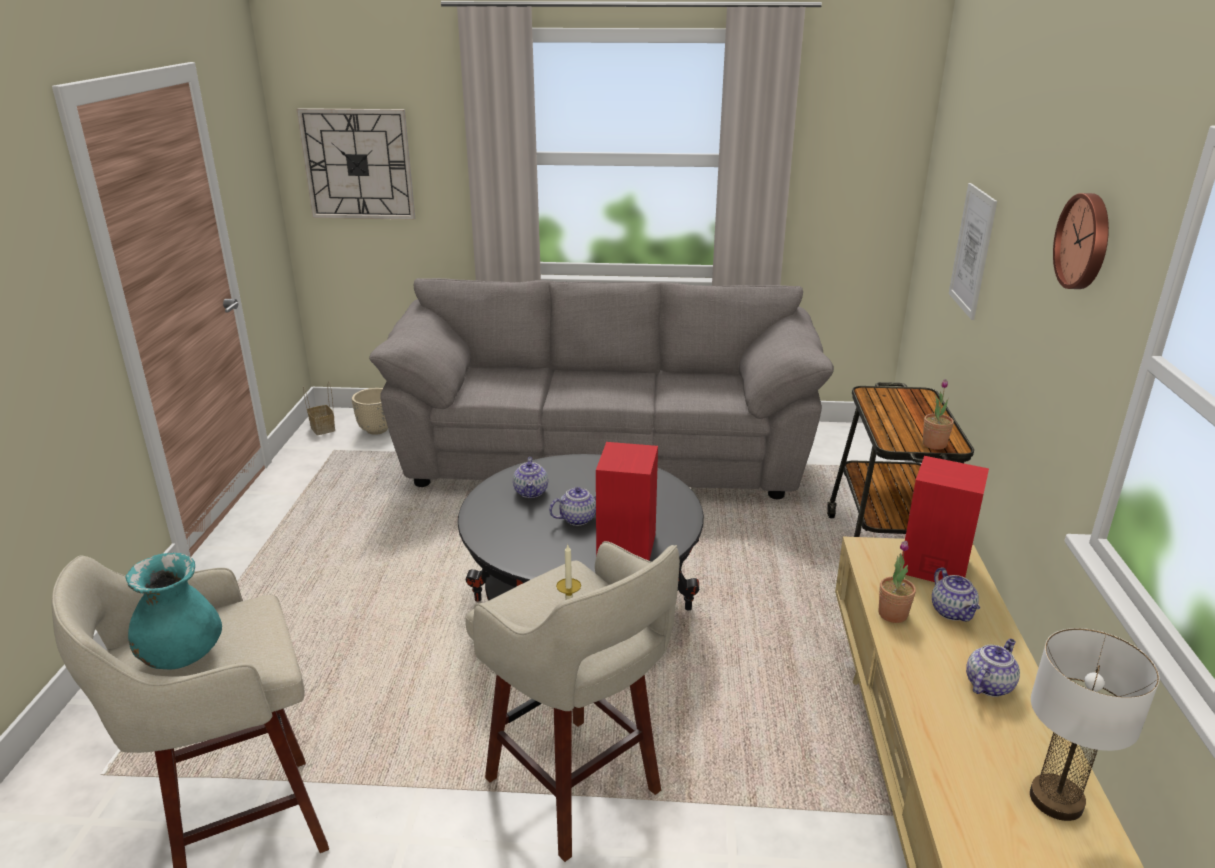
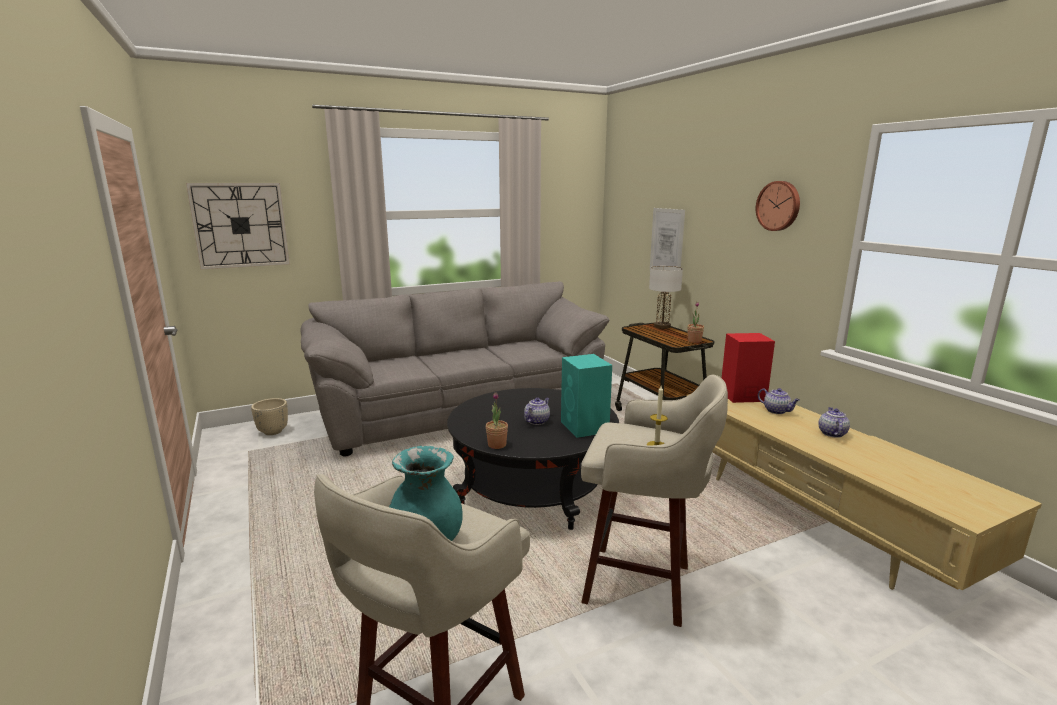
camera: 30 degrees left, 10 degrees down
basket [303,381,335,435] -> none
teapot [513,457,548,498] -> none
red speaker [596,442,658,561] -> turquoise speaker [561,354,612,438]
potted plant [879,541,916,623] -> potted plant moved to [486,392,508,449]
table lamp [1030,628,1159,821] -> table lamp moved to [649,266,683,329]

